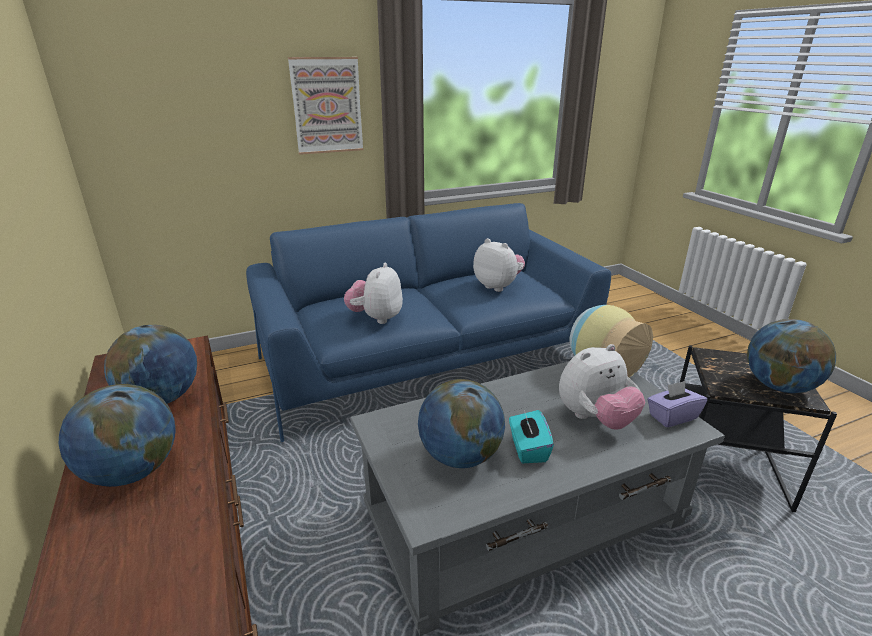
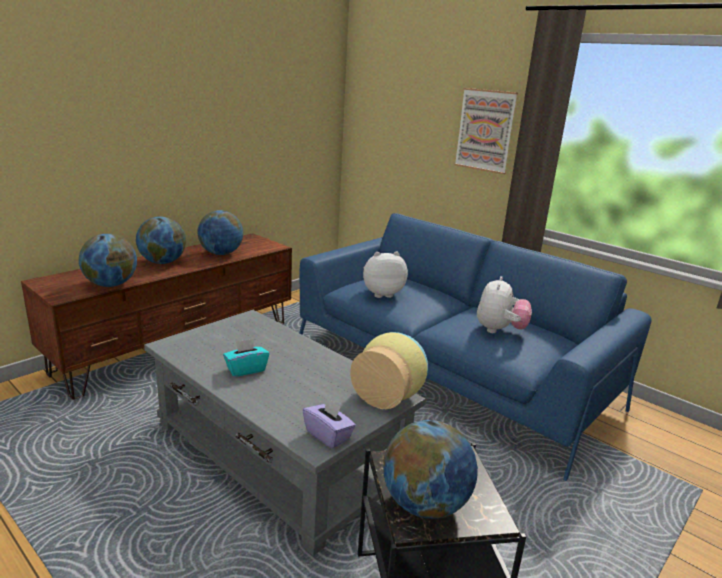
camera: 65 degrees right, 5 degrees down
globe [418,379,505,468] -> globe moved to [79,234,137,287]
plush toy [559,344,645,430] -> none

